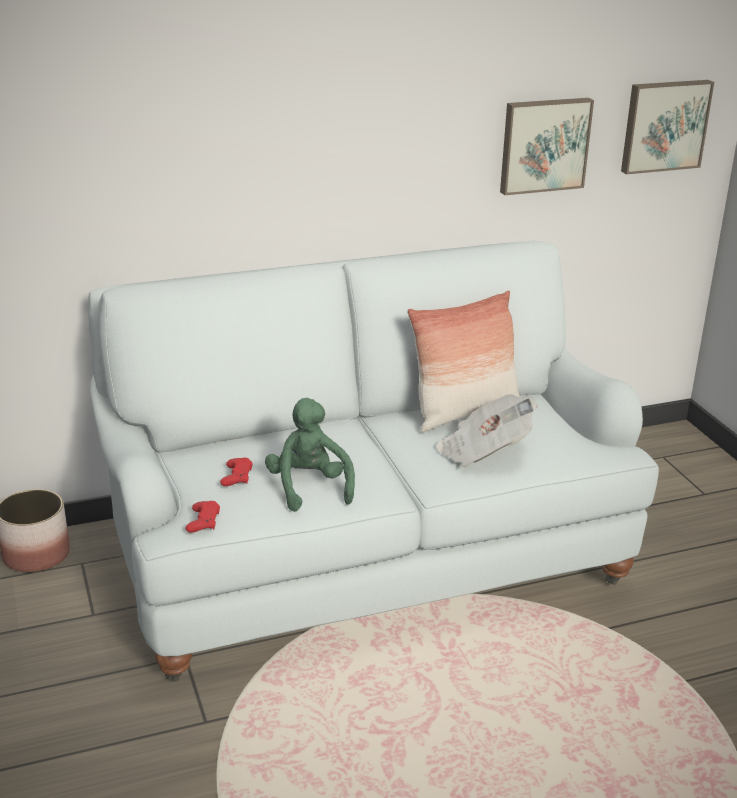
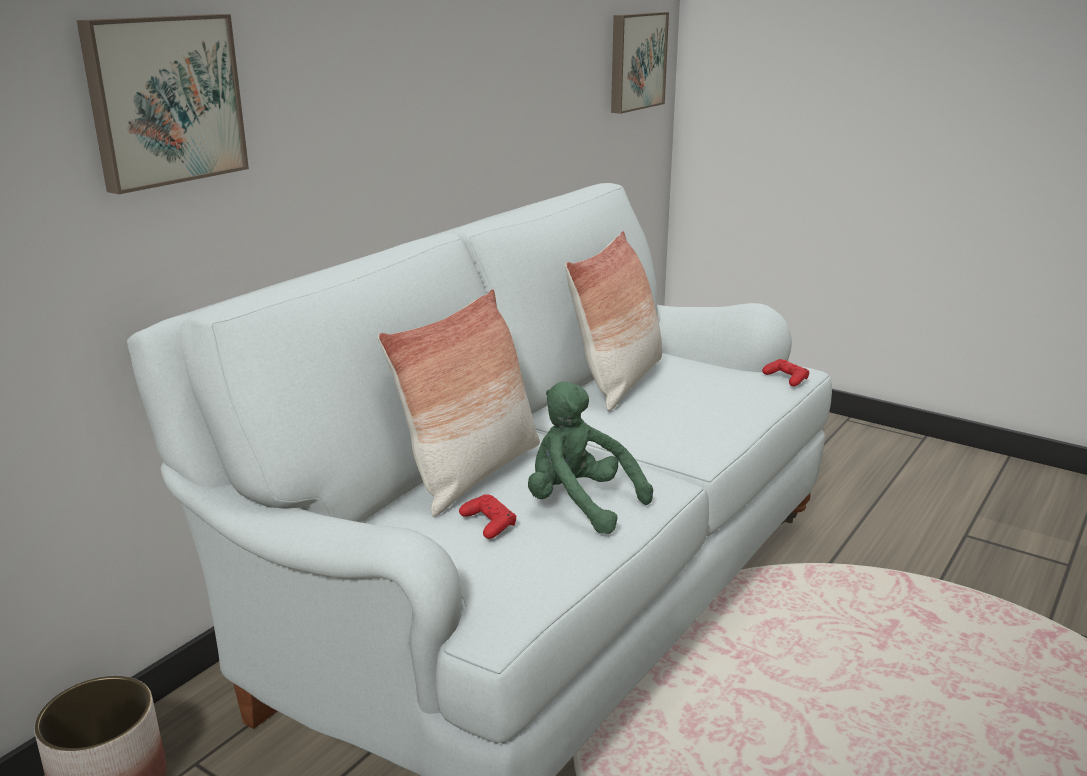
camera: 35 degrees left, 5 degrees down
red game controller [186,501,220,533] -> red game controller moved to [762,359,809,386]
newspaper [436,394,538,467] -> none
picture [500,98,594,195] -> picture moved to [77,14,249,194]
none -> pillow [378,289,540,517]

